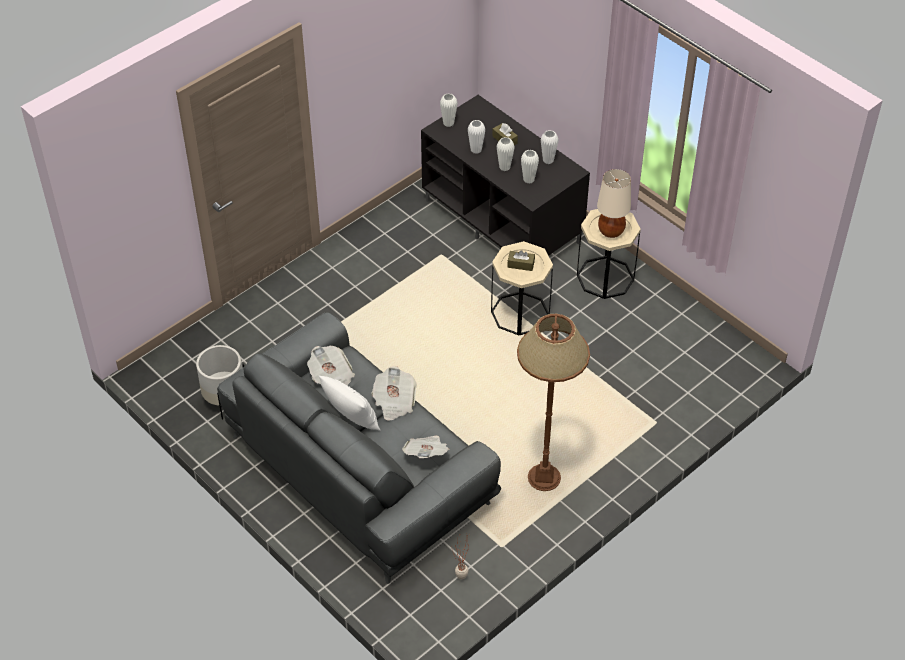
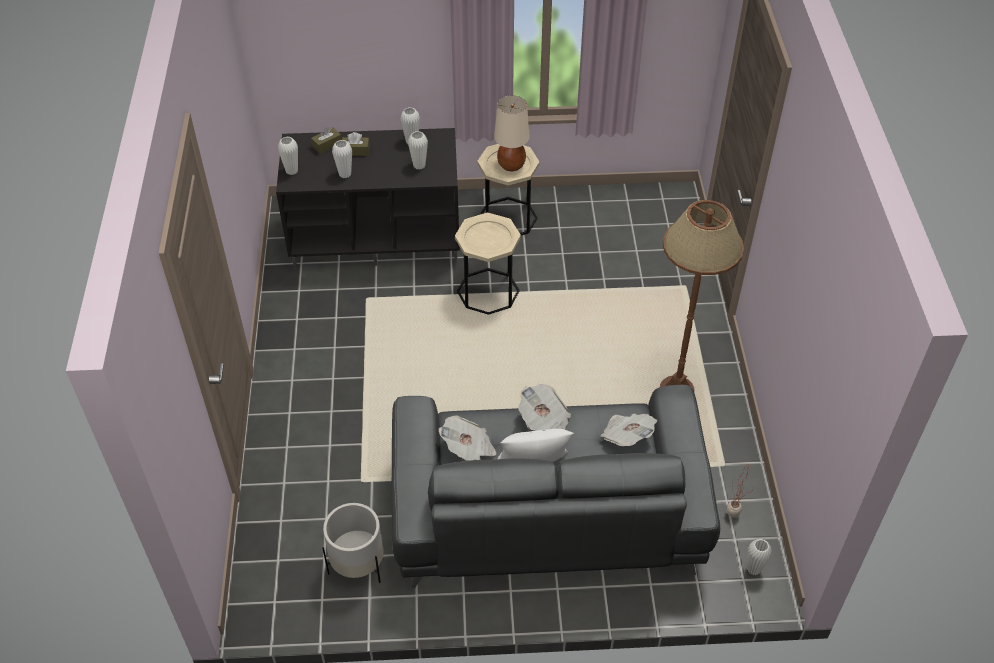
camera: 50 degrees left, 0 degrees up
white vase [497,137,514,171] -> white vase moved to [747,539,772,575]
brown tissue box [507,250,535,271] -> brown tissue box moved to [311,127,342,154]

